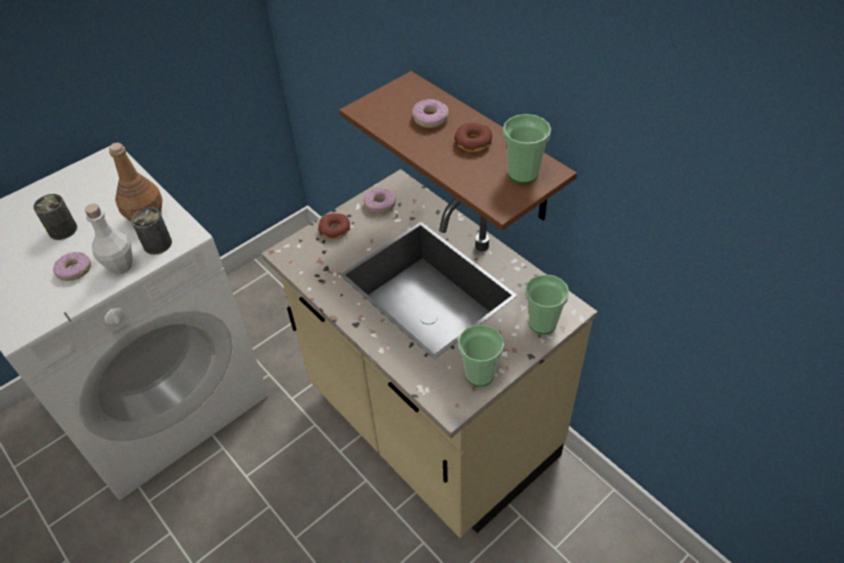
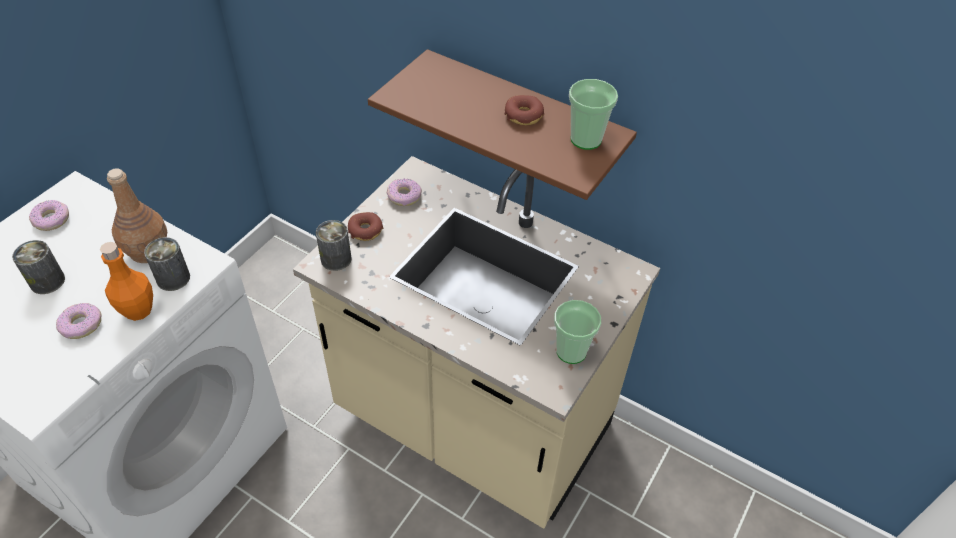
camera: 20 degrees left, 0 degrees up
white bottle [85,203,132,274] -> orange bottle [100,242,153,321]
donut [412,99,449,128] -> donut moved to [29,200,69,231]
cup [525,274,569,334] -> none
none -> can [316,220,352,271]

